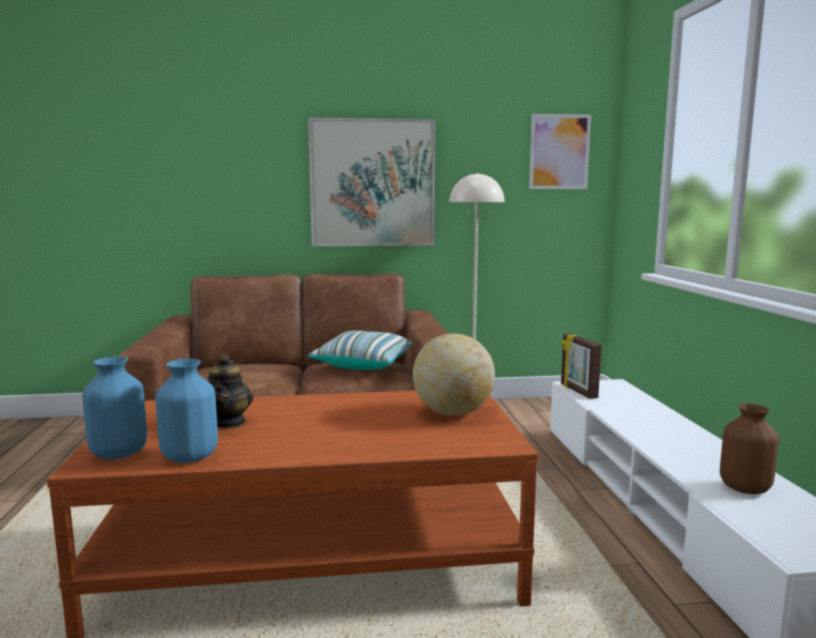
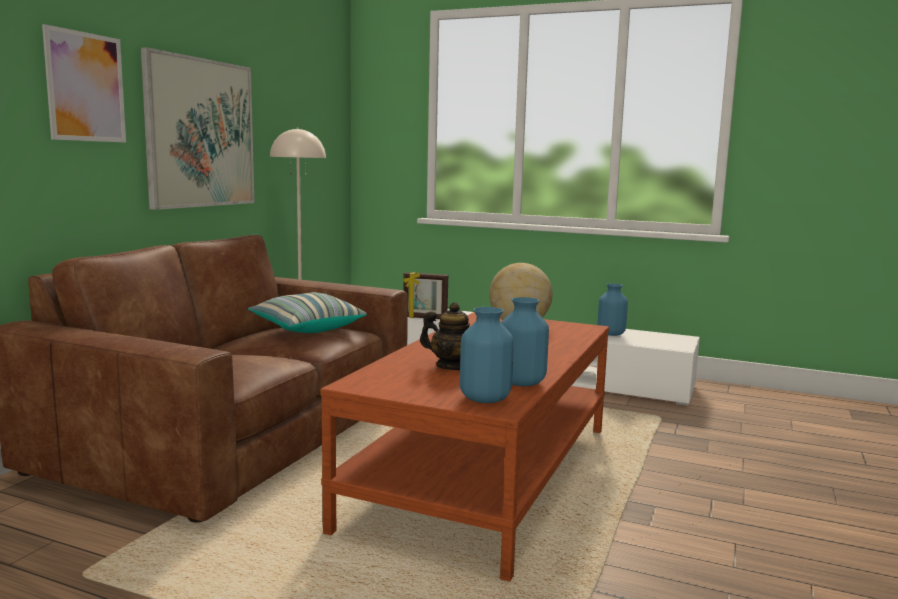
camera: 60 degrees left, 0 degrees up
picture [529,114,591,189] -> picture moved to [42,24,126,143]
brown vase [720,403,779,494] -> blue vase [597,284,628,336]

